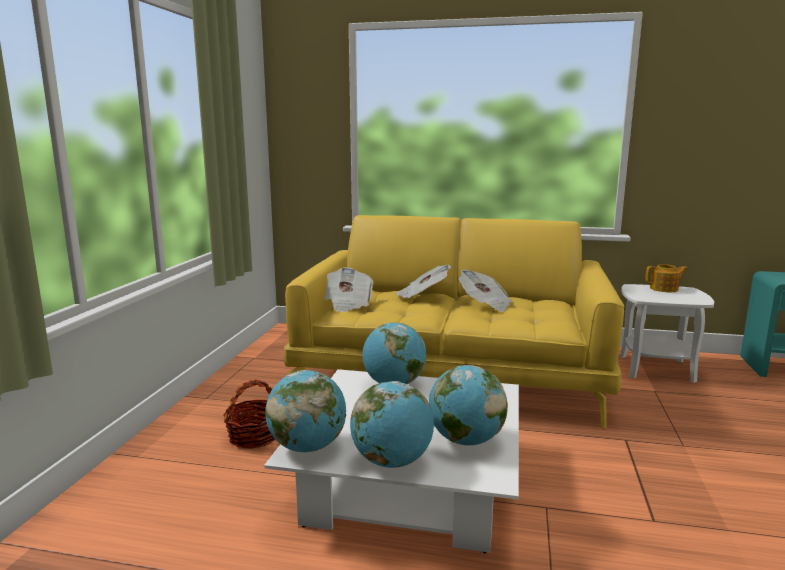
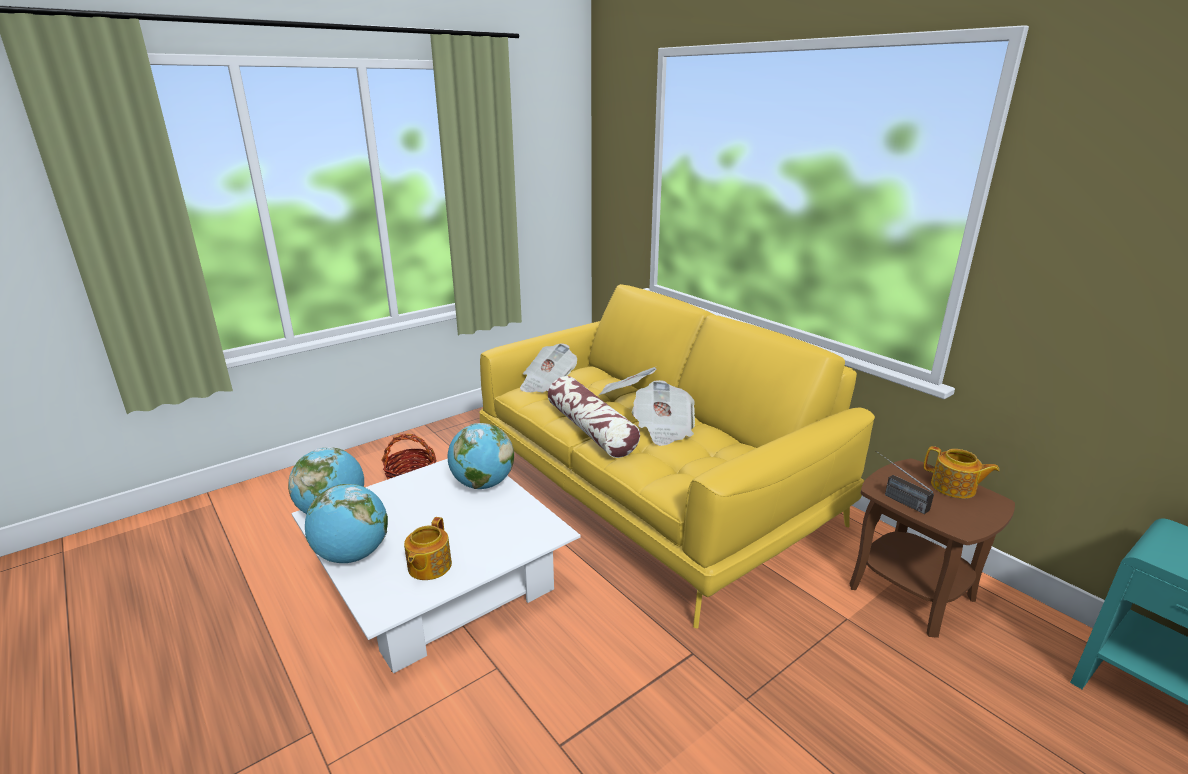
camera: 40 degrees right, 10 degrees up
globe [429,365,508,445] -> teapot [404,517,452,580]
white side table [620,284,714,383] -> brown side table [849,459,1015,638]
none -> pillow [548,376,640,458]
none -> radio [876,451,934,514]

